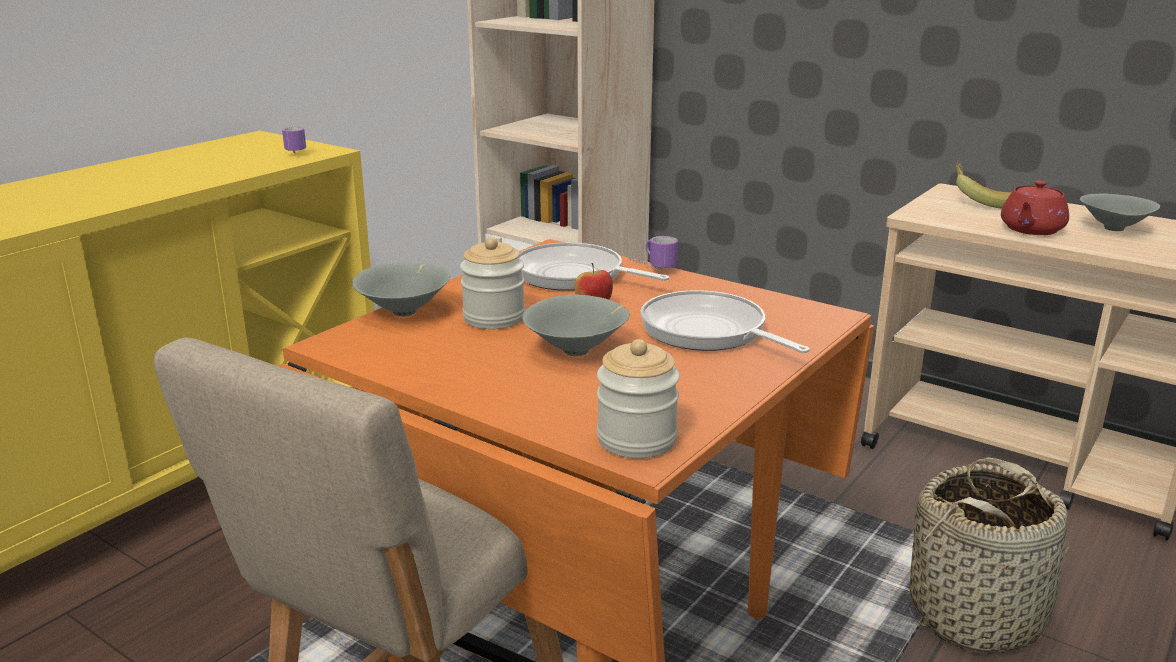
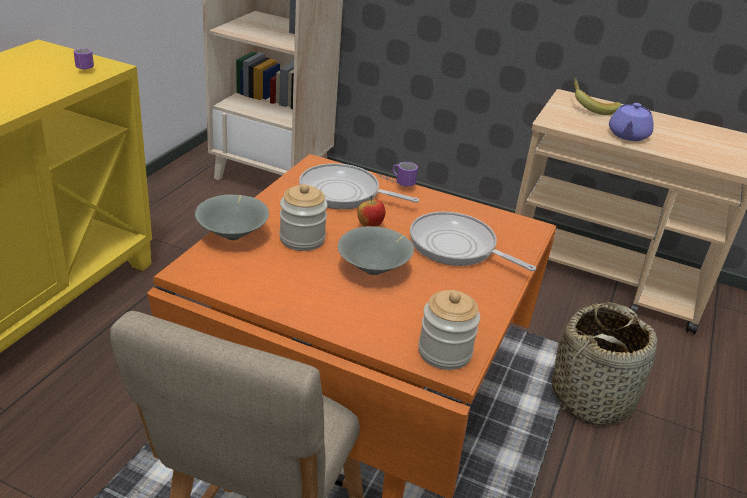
camera: 15 degrees left, 10 degrees up
red teapot [1001,180,1069,235] -> purple teapot [609,103,654,141]
grey bowl [1080,194,1160,231] -> none

